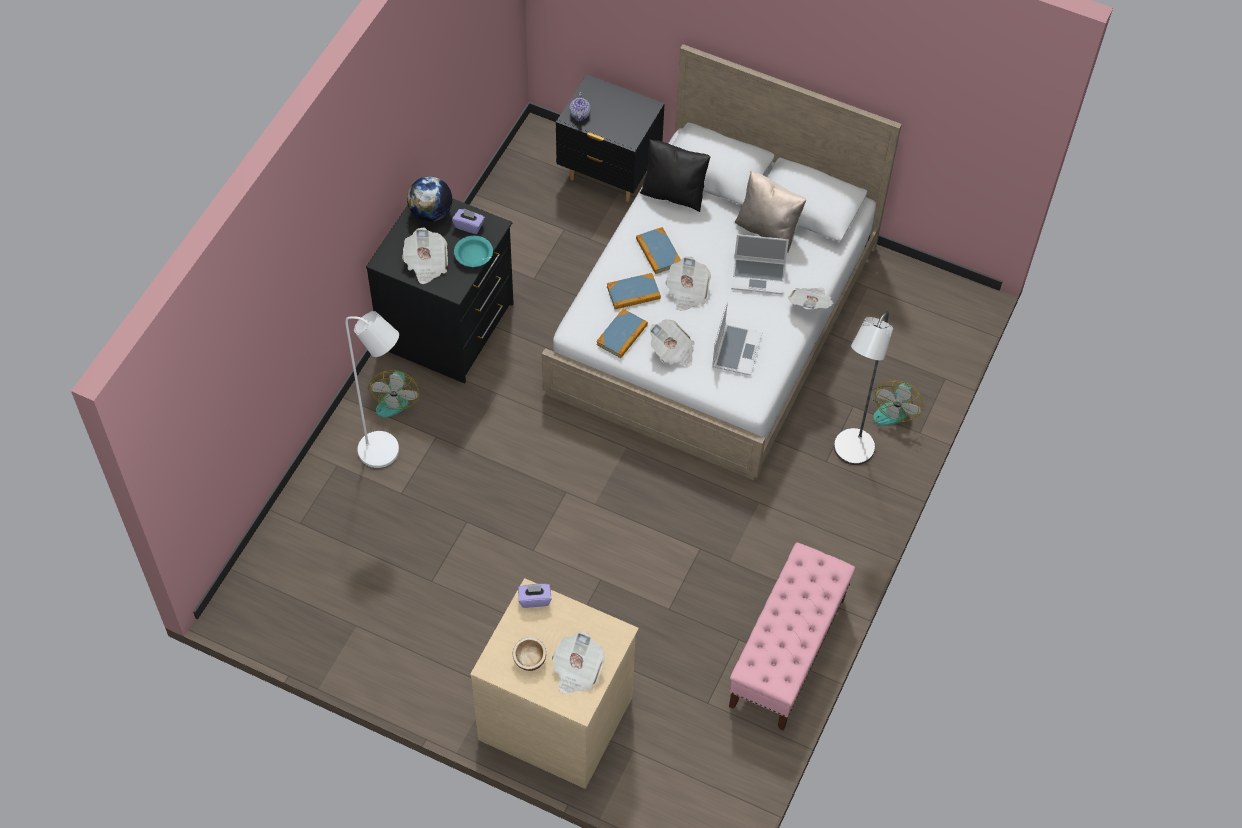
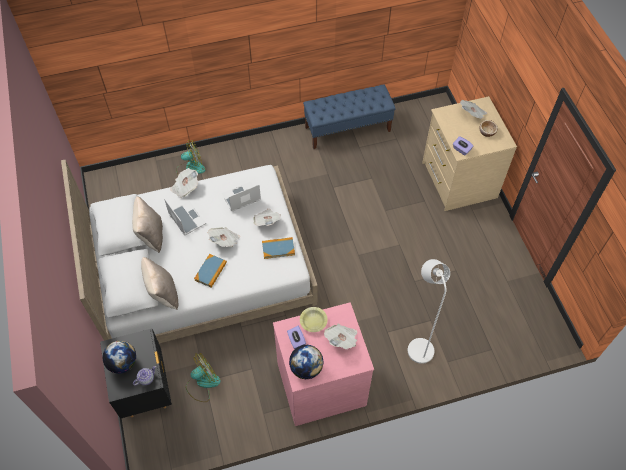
camera: 130 degrees left, 0 degrees up
black dresser [366,198,514,384] -> pink dresser [273,302,374,426]
fan [368,370,419,418] -> fan moved to [186,353,221,402]
turquoise bowl [454,236,493,267] -> yellow bowl [300,307,328,332]
book [607,273,661,309] -> none
black pillow [640,139,711,212] -> beige pillow [141,257,178,310]
pink bench [729,542,855,731] -> blue bench [303,84,396,149]
grey floor lamp [834,311,893,465] -> none
none -> globe [103,340,136,374]

